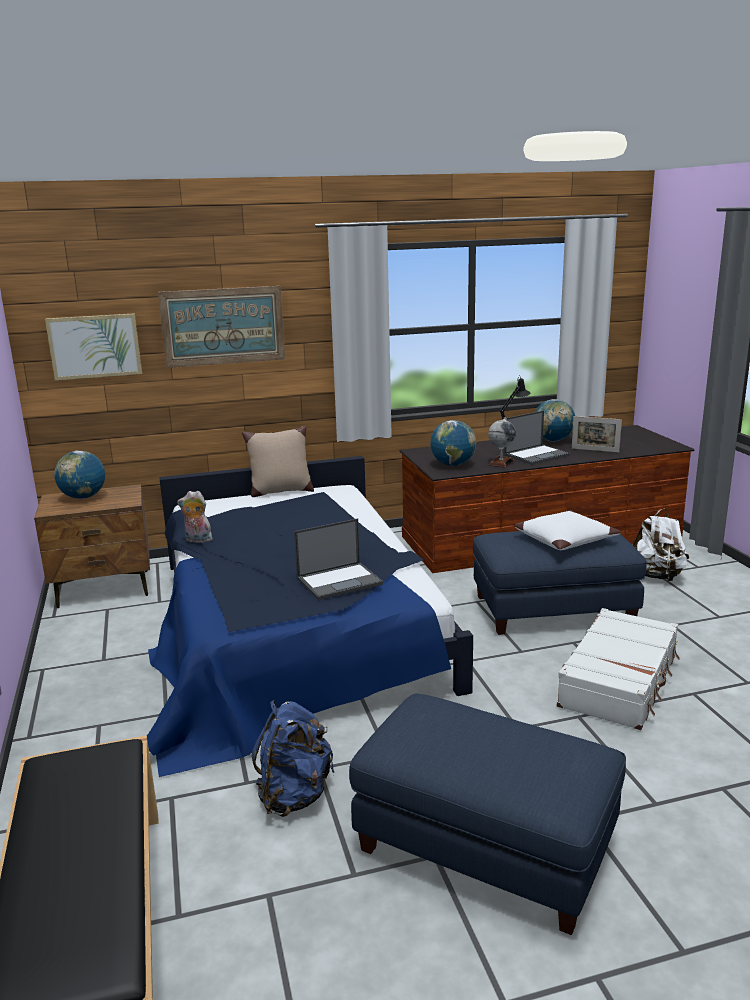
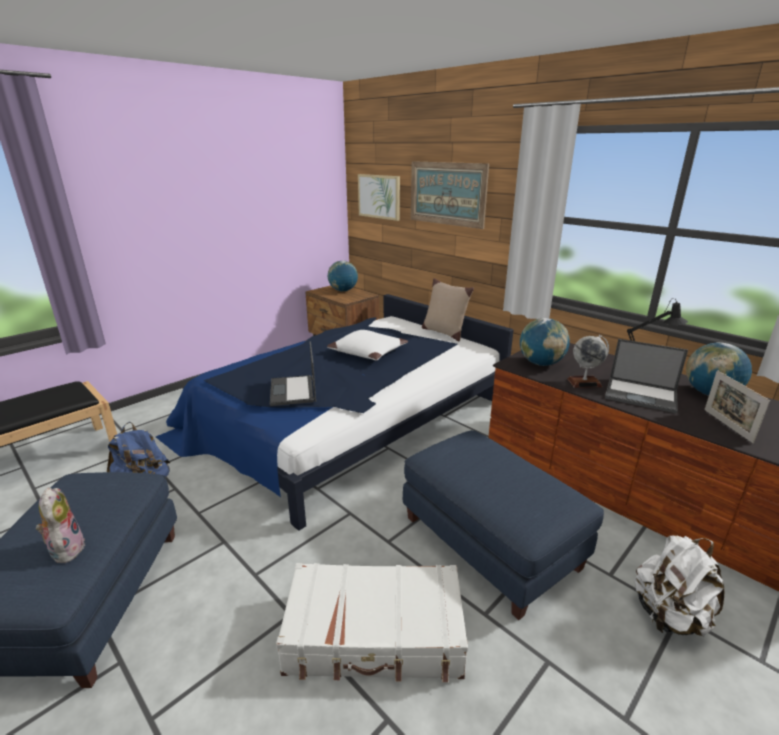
camera: 60 degrees right, 5 degrees up
plush toy [177,491,214,543] -> plush toy moved to [36,487,85,563]
laptop [294,518,383,600] -> laptop turned 45 degrees clockwise [270,341,316,406]
white pillow [514,510,621,550] -> white pillow moved to [327,330,408,360]

